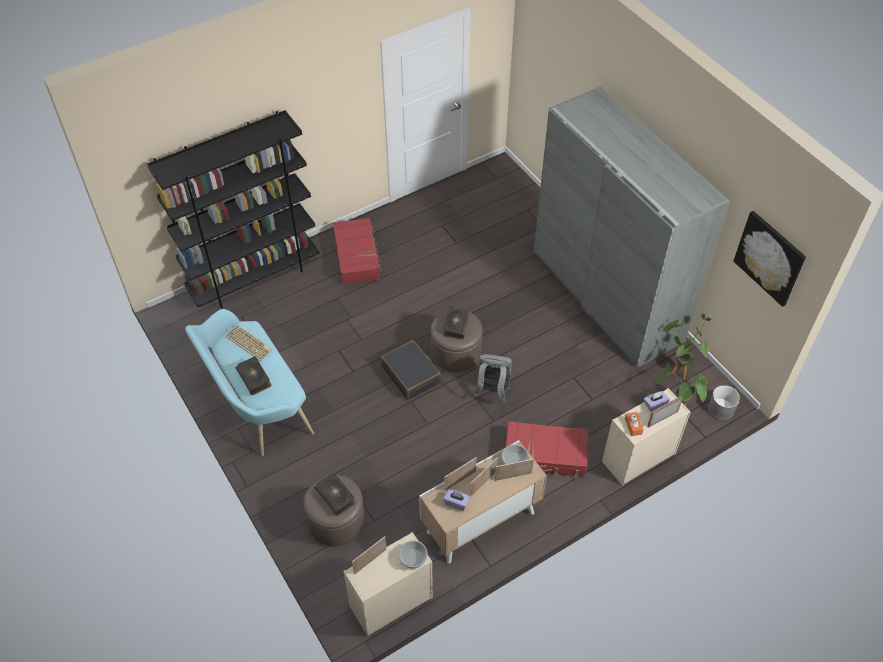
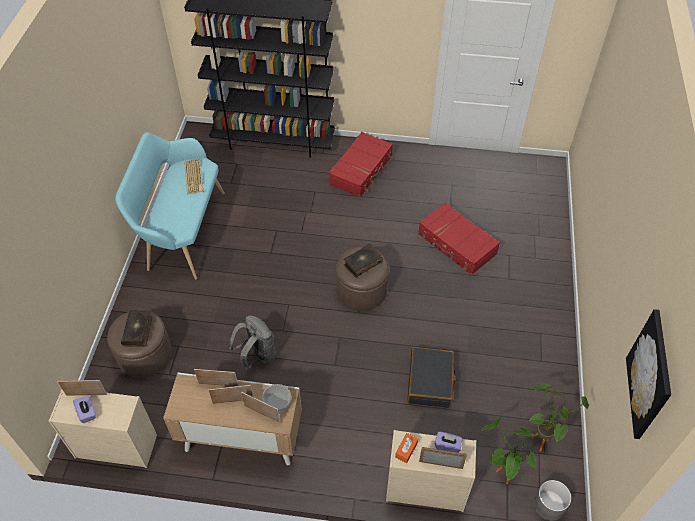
camera: 40 degrees right, 0 degrees up
book [236,356,272,395] -> none
black suitcase [381,340,441,400] -> black suitcase moved to [407,347,456,408]
bowl [398,540,428,569] -> none
purple tissue box [443,489,470,511] -> purple tissue box moved to [73,396,96,423]
grey backpack [474,354,512,402] -> grey backpack moved to [229,316,275,371]
red suitcase [506,421,589,478] -> red suitcase moved to [418,202,500,275]
grey wardrobe [534,87,730,368] -> none

